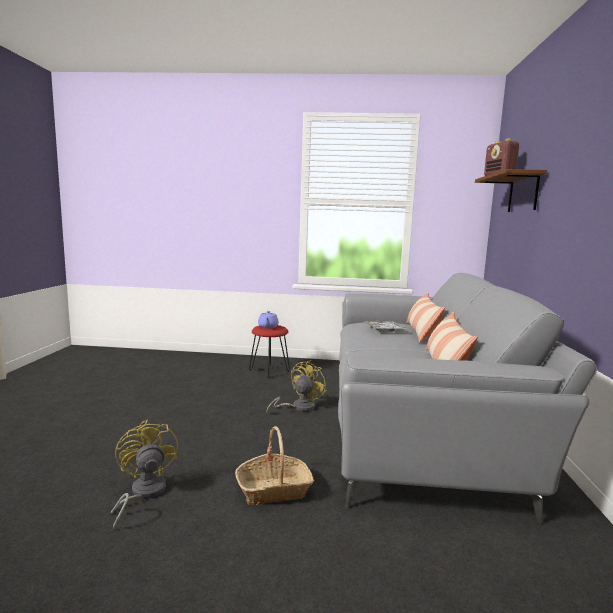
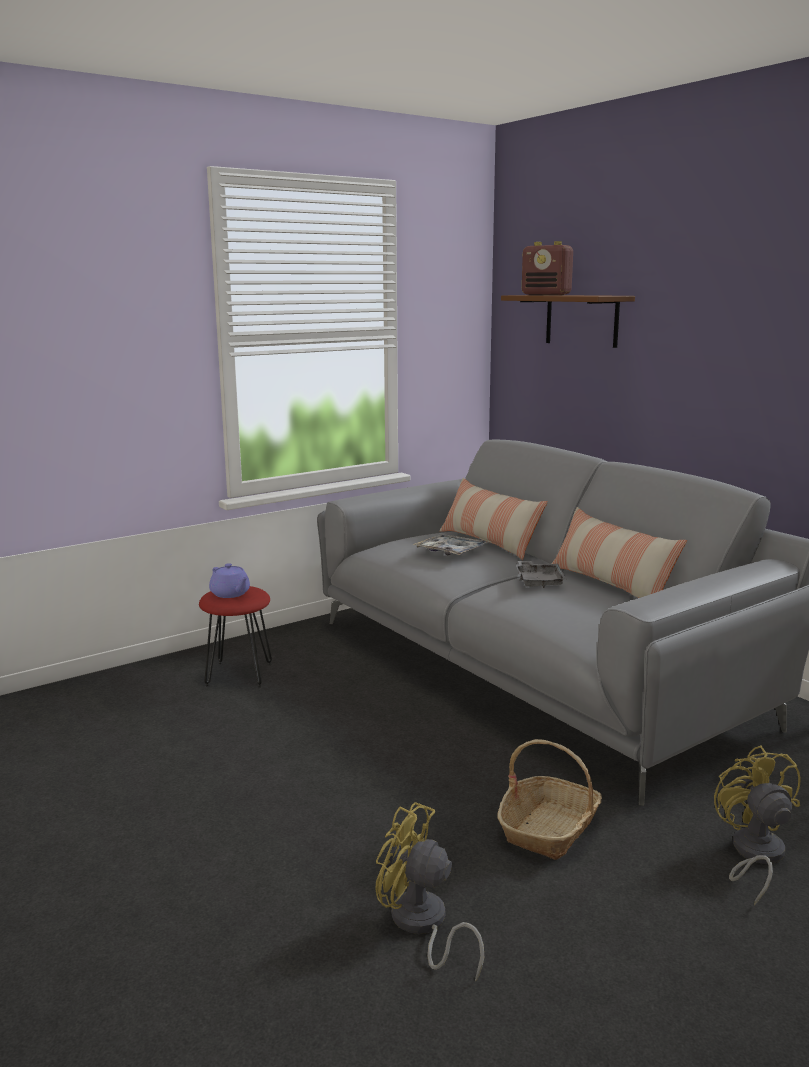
camera: 40 degrees left, 5 degrees up
yellow fan [266,360,327,412] -> yellow fan moved to [714,745,801,906]
none -> grey tray [516,561,566,588]

